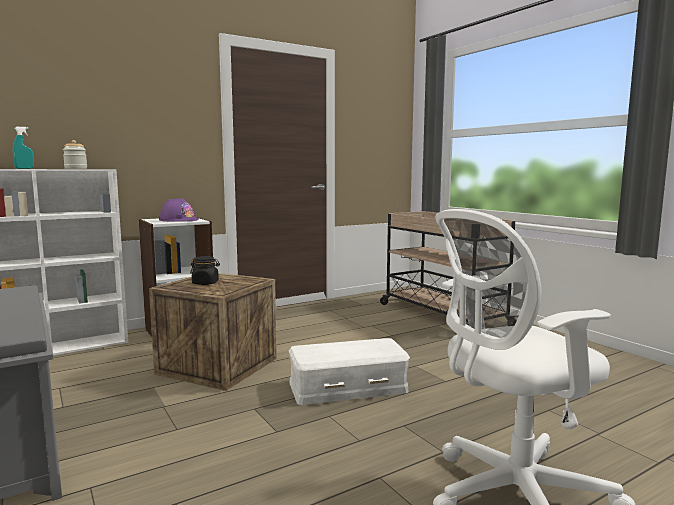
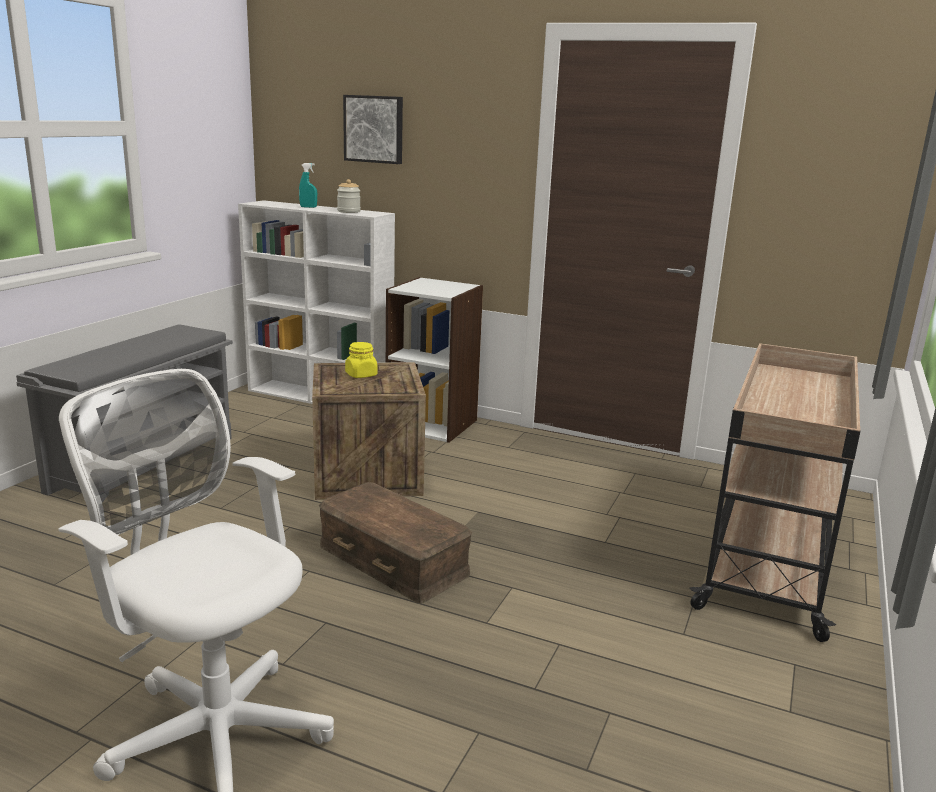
camera: 55 degrees right, 10 degrees up
purple hard hat [159,198,199,222] -> none
black jar [190,256,220,285] -> yellow jar [345,342,377,378]
white storage box [289,338,410,405] -> brown storage box [319,482,472,603]
none -> picture [343,95,403,164]

